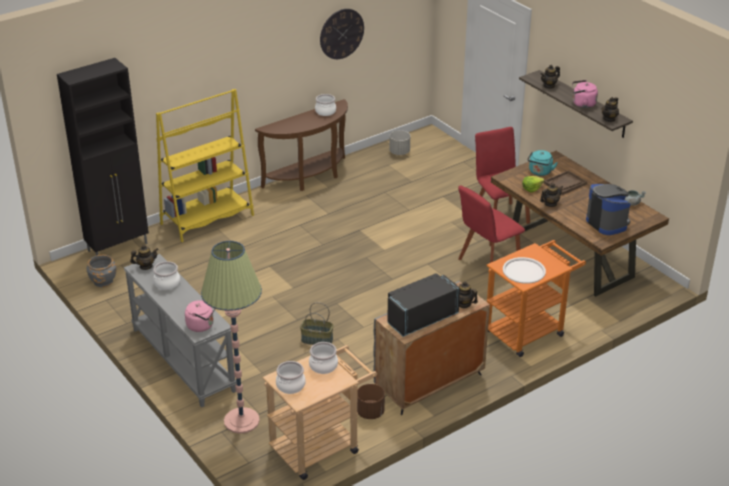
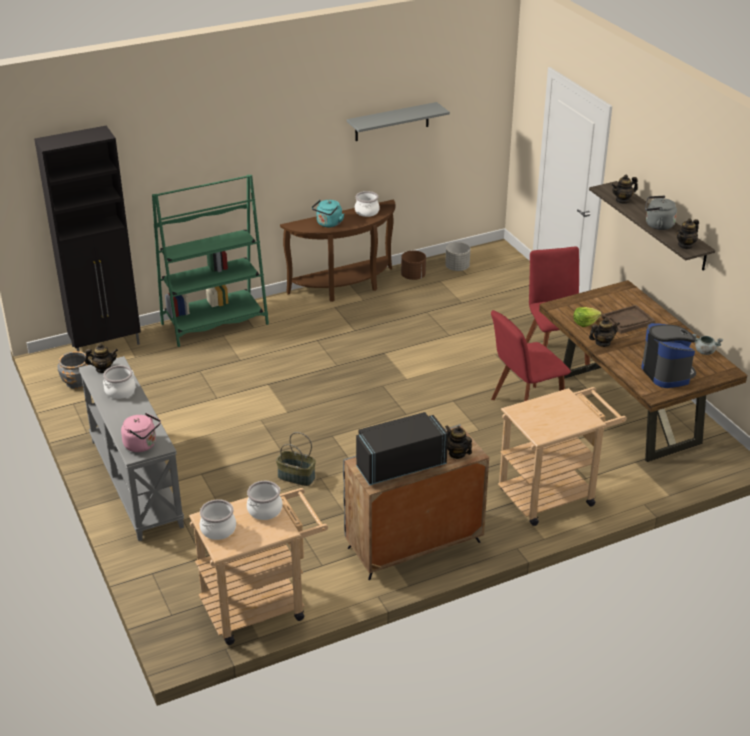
camera: 10 degrees right, 0 degrees up
yellow bookcase [156,89,254,242] -> green bookcase [152,175,269,347]
floor lamp [201,241,262,434] -> none
wall clock [320,9,364,59] -> grey shelf [347,102,450,141]
brown planter [357,384,385,419] -> brown planter moved to [401,251,426,280]
orange cart [486,240,586,357] -> beige cart [498,387,627,526]
white tray [503,257,546,284] -> none
turquoise kettle [527,150,558,176] -> turquoise kettle moved to [312,200,344,227]
pink kettle [572,80,598,108] -> grey kettle [645,196,677,230]

